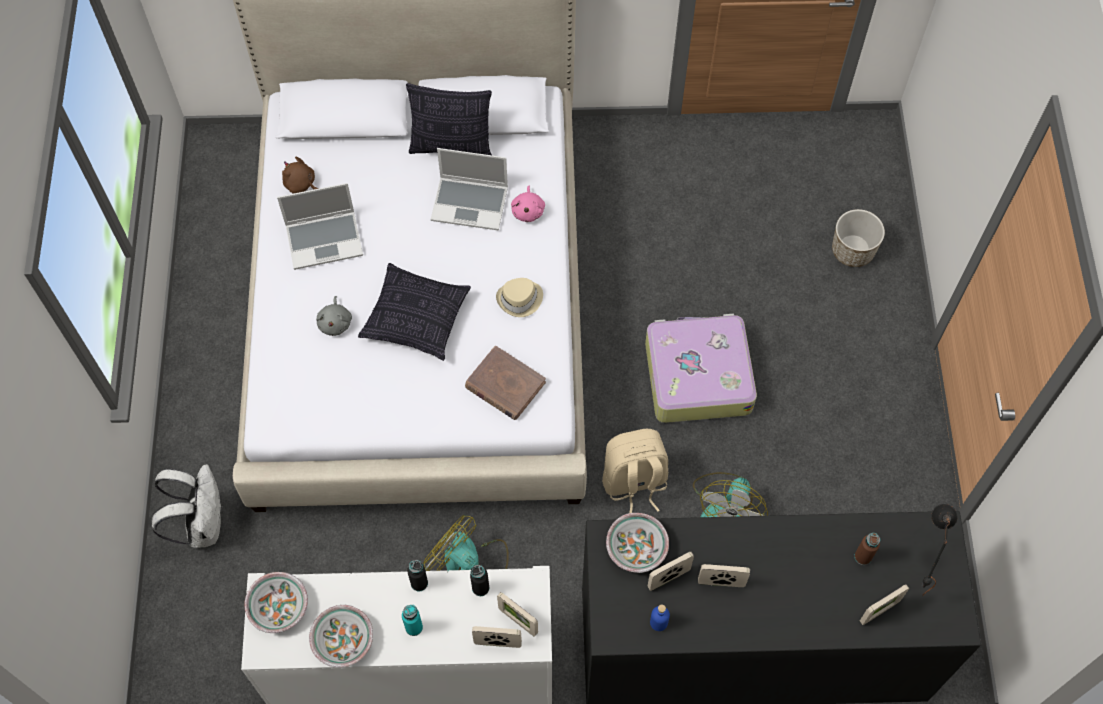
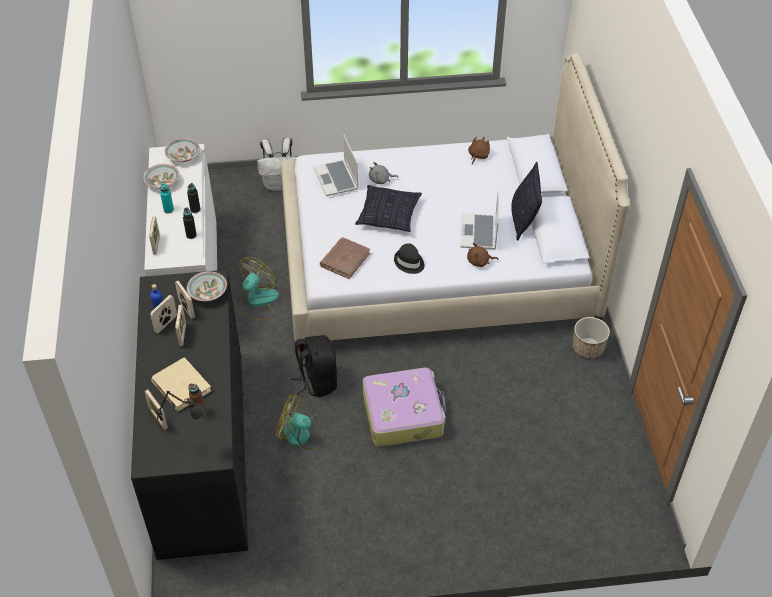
camera: 85 degrees right, 15 degrees down
laptop [277,183,363,270] -> laptop moved to [313,134,359,196]
beige hat [496,278,543,317] -> black hat [394,243,424,274]
picture frame [497,592,538,637] -> picture frame moved to [150,295,177,334]
pink plush toy [511,186,545,222] -> brown plush toy [467,243,499,267]
beige backpack [602,429,668,513] -> black backpack [291,335,337,397]
planter [832,209,885,267] -> planter moved to [573,317,610,359]
none -> beige book [151,357,211,411]

